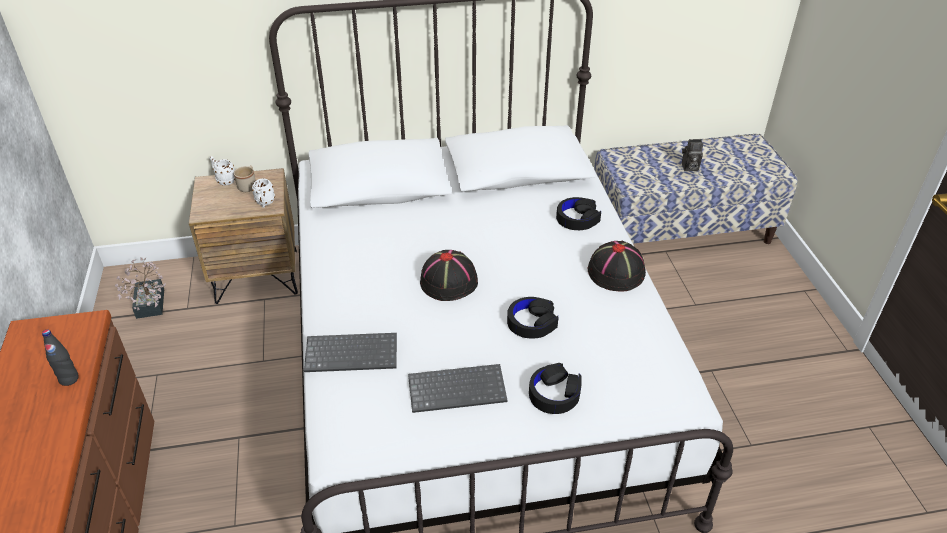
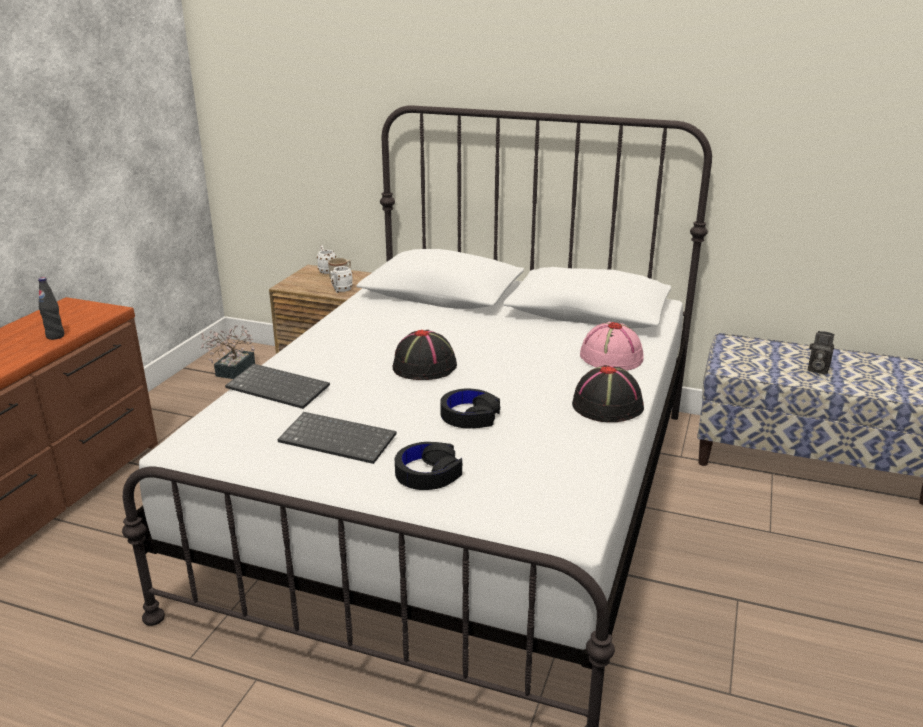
camera: 30 degrees right, 15 degrees down
black headphones [556,197,601,230] -> pink hat [580,322,644,371]

